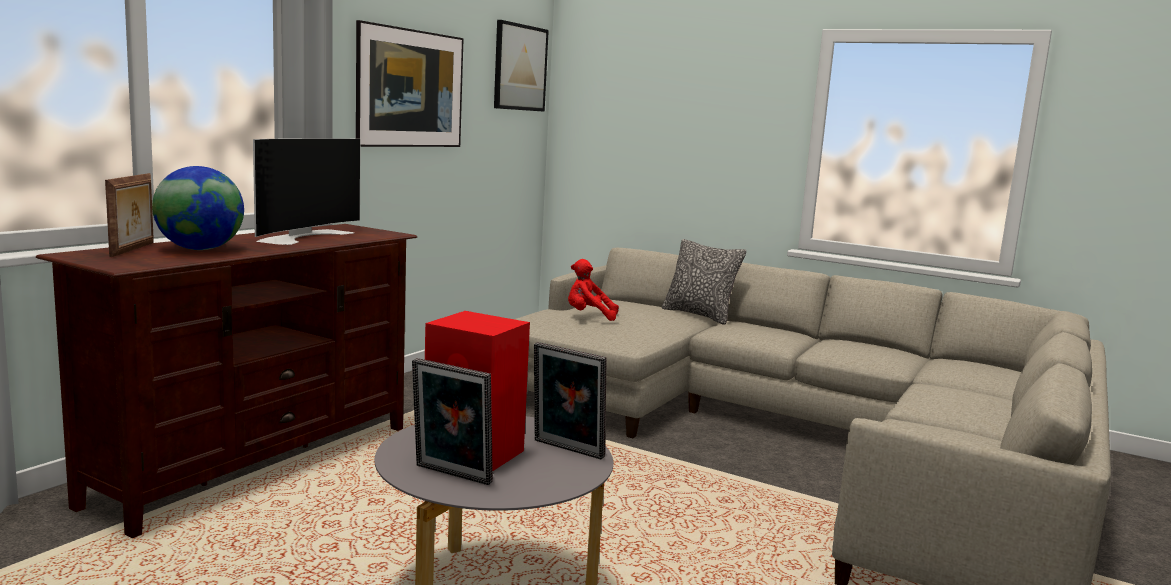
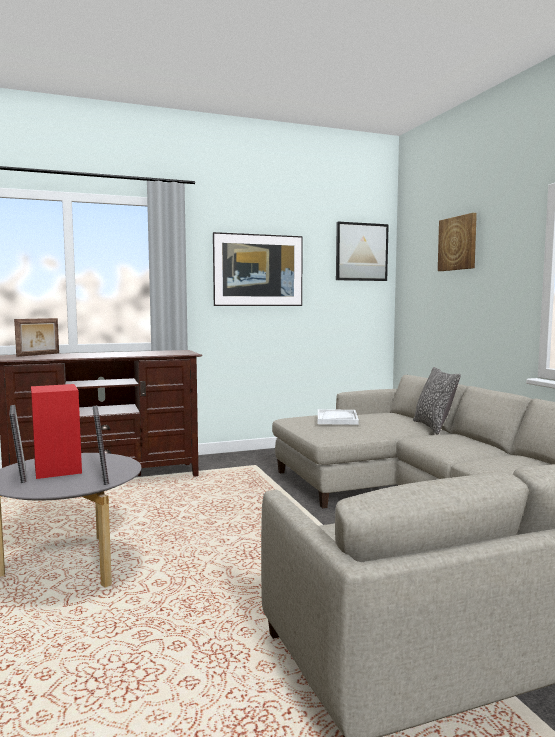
camera: 40 degrees right, 5 degrees down
globe [152,166,244,250] -> none
television [253,138,361,245] -> none
red plush toy [568,259,619,321] -> white tray [318,409,359,425]
none -> picture [438,213,477,271]

